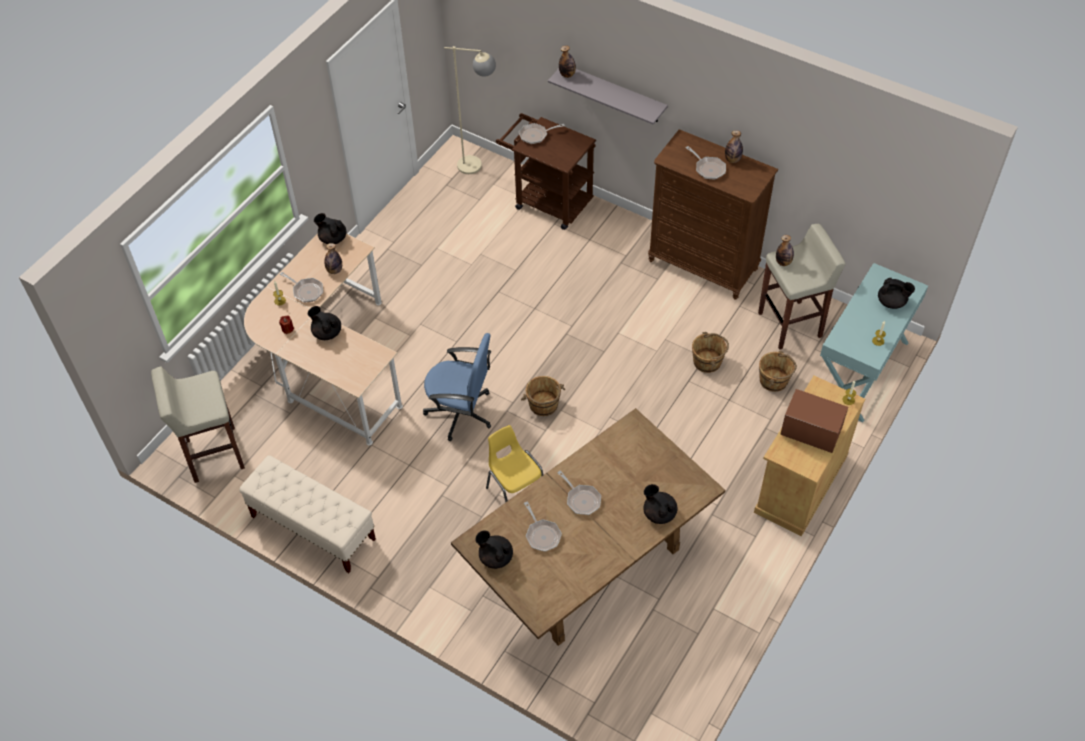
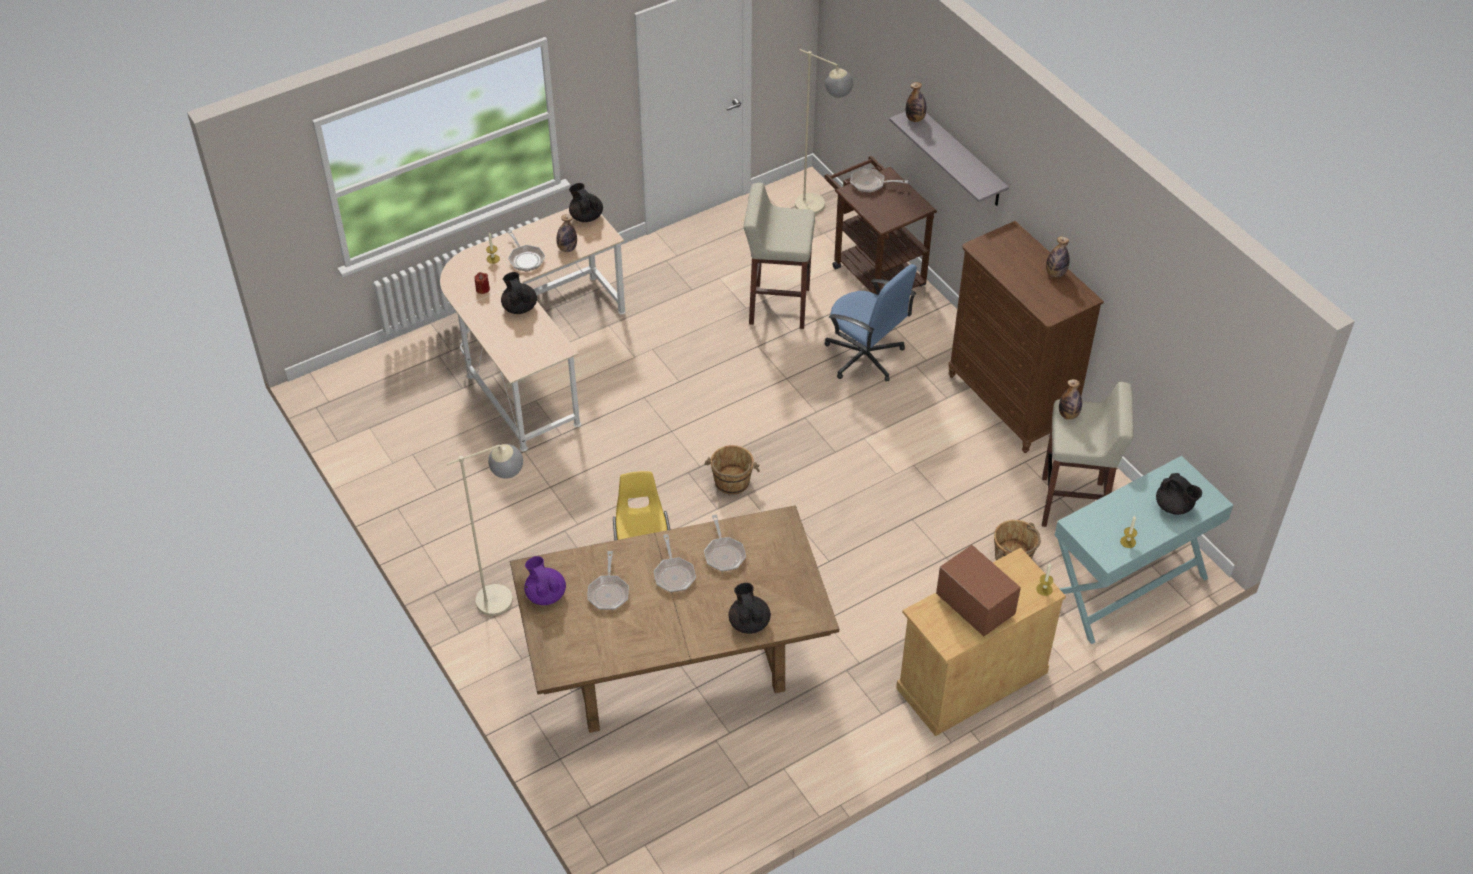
camera: 25 degrees right, 5 degrees down
beige stool [151,366,245,483] -> beige stool moved to [744,183,815,329]
beige bench [240,455,376,573] -> none
blue office chair [423,333,491,441] -> blue office chair moved to [824,264,917,382]
black teapot [475,531,513,569] -> purple teapot [524,556,566,605]
frying pan [686,146,726,180] -> frying pan moved to [704,515,746,572]
brown bucket [692,332,729,373] -> none
none -> beige floor lamp [447,444,523,616]

